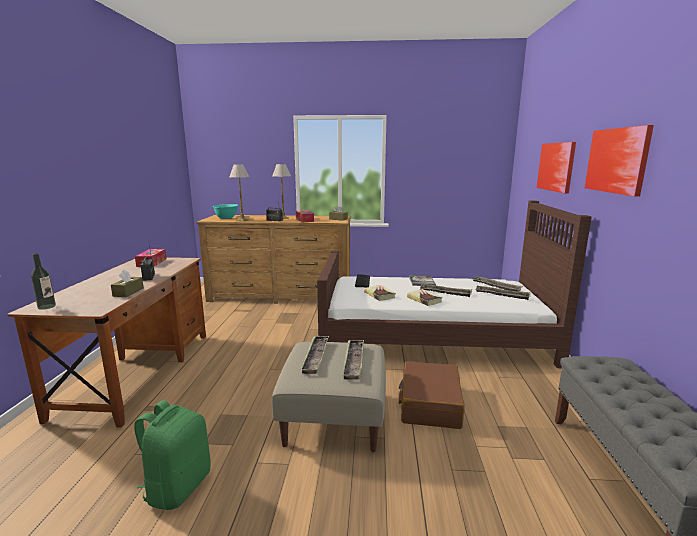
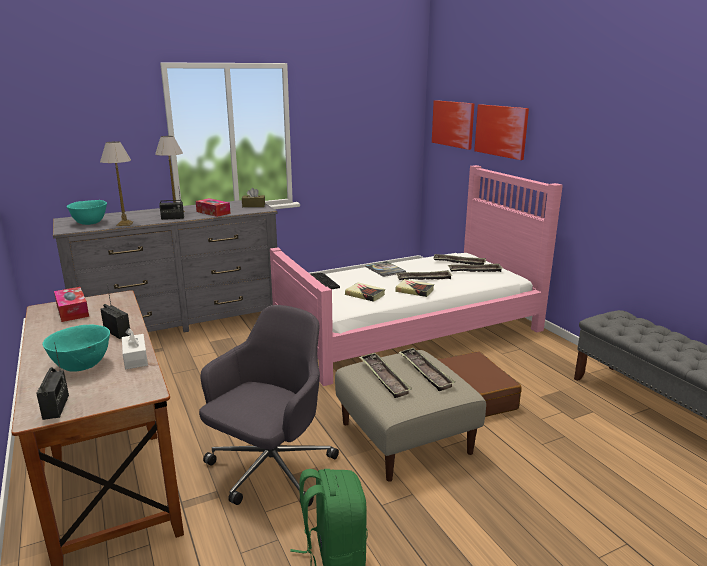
camera: 30 degrees left, 5 degrees up
bottle [31,253,56,310] -> radio [36,342,69,420]
brown tissue box [111,269,144,297] -> white tissue box [122,328,148,369]
brown dresser [196,215,351,304] -> grey dresser [53,200,278,332]
brown bed [317,201,592,368] -> pink bed [270,165,563,386]
picture [585,125,654,197] -> picture moved to [432,100,474,150]
none -> turquoise bowl [42,325,110,372]
none -> grey office chair [199,305,339,506]

